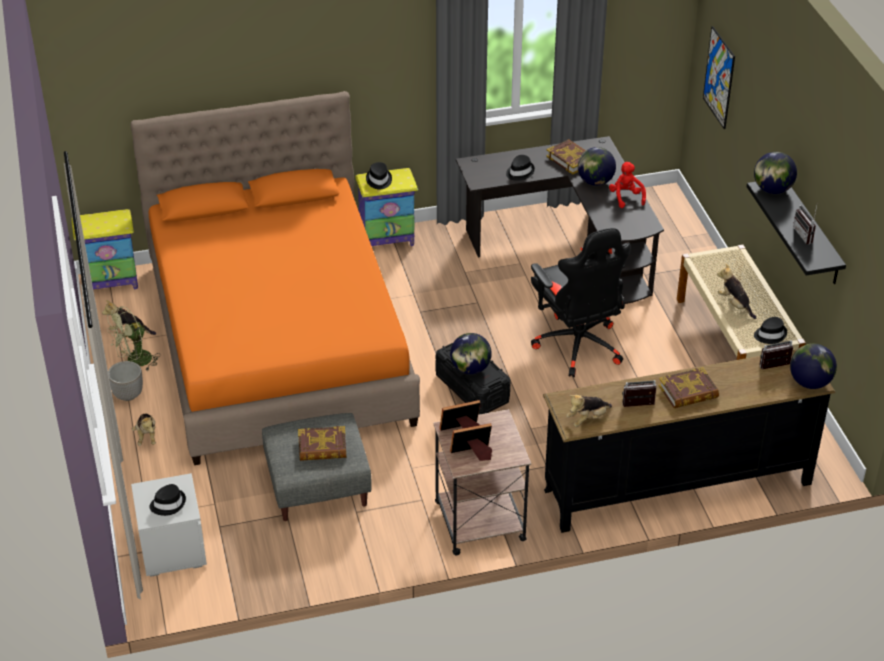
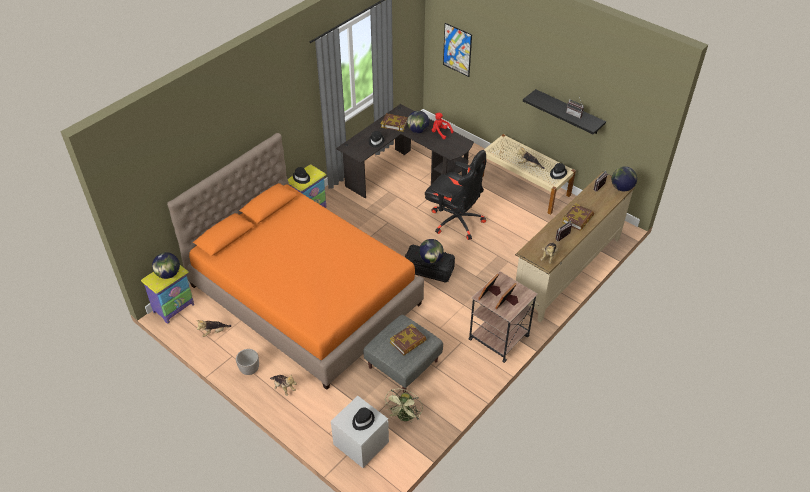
camera: 35 degrees left, 5 degrees up
green fan [107,307,160,371] -> green fan moved to [384,389,423,422]
black dresser [543,349,836,533] -> beige dresser [515,172,635,323]
globe [754,152,797,194] -> globe moved to [152,252,180,279]

